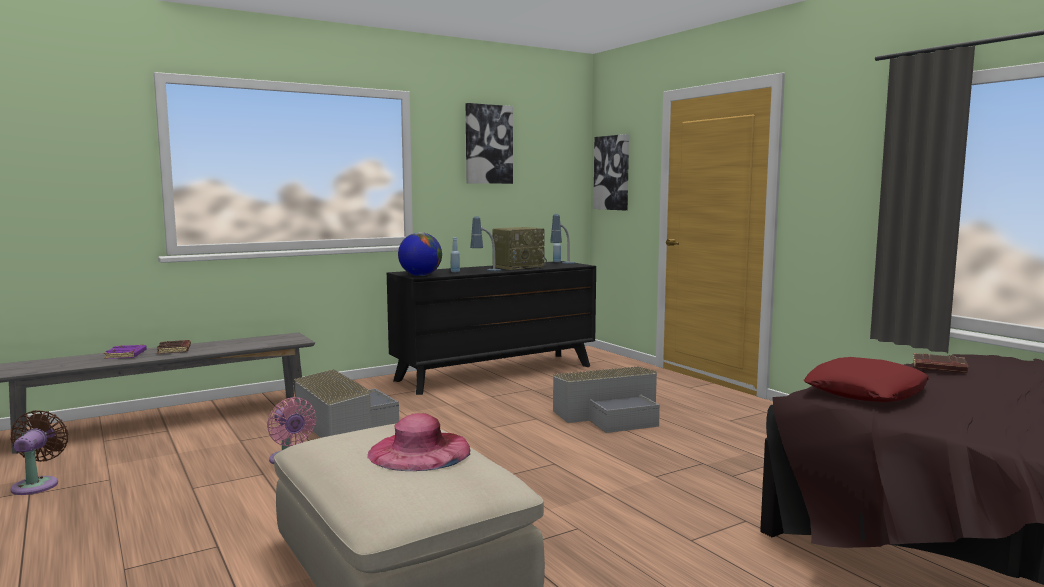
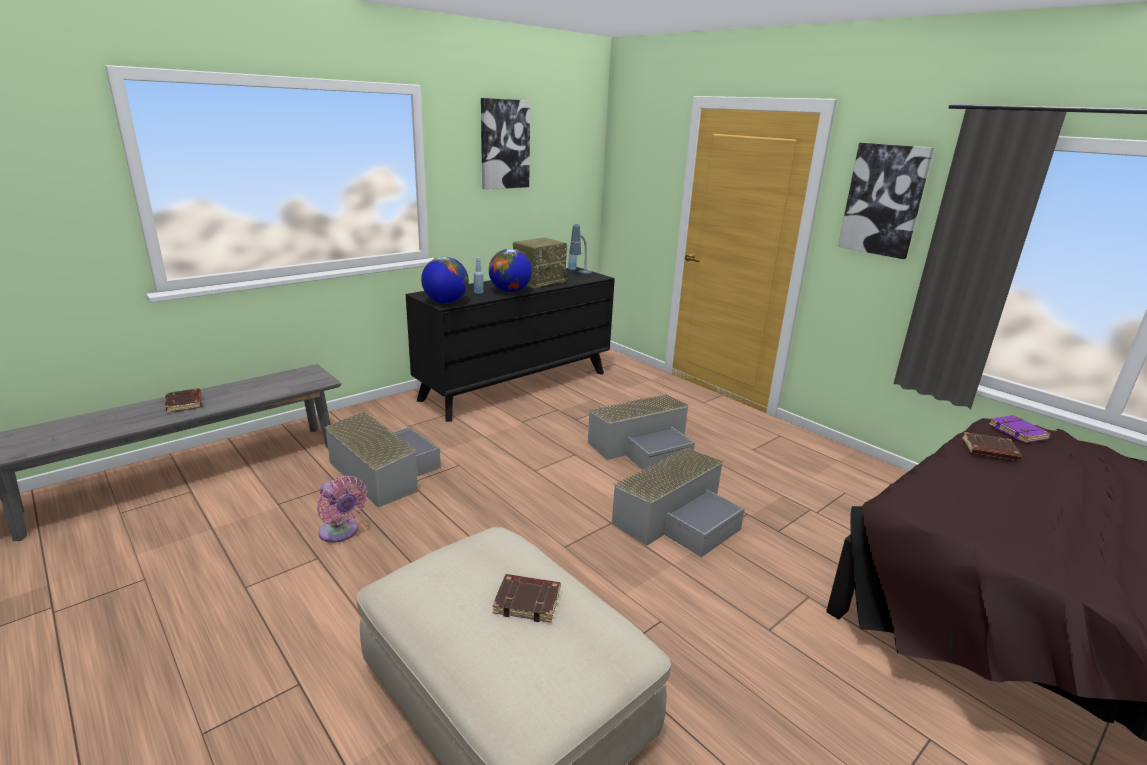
camera: 10 degrees left, 15 degrees up
brown fan [10,410,69,495] -> none
purple book [104,345,147,359] -> purple book moved to [989,415,1051,443]
pink hat [368,413,470,471] -> brown book [492,574,561,623]
table lamp [470,216,501,271] -> globe [489,249,532,293]
picture [593,134,629,210] -> picture moved to [838,143,934,259]
red pillow [804,357,929,402] -> none
none -> grey storage box [612,448,745,557]

